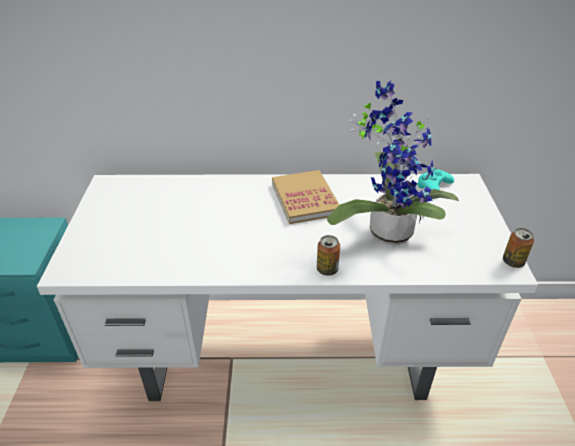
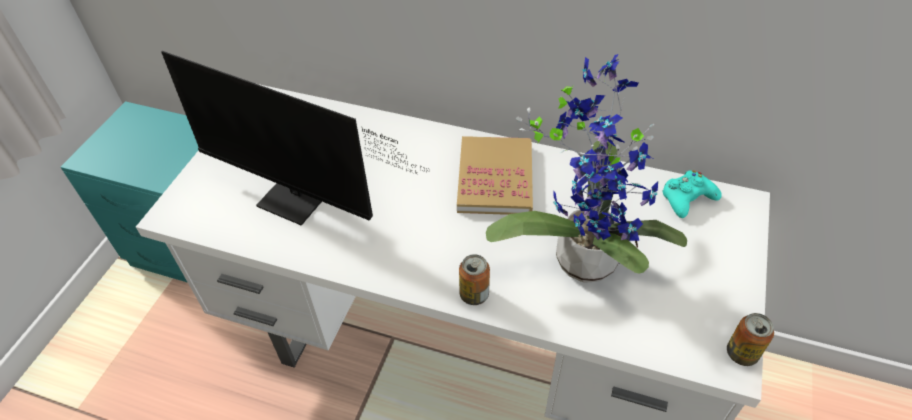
camera: 20 degrees right, 10 degrees up
none -> monitor [161,51,430,226]

